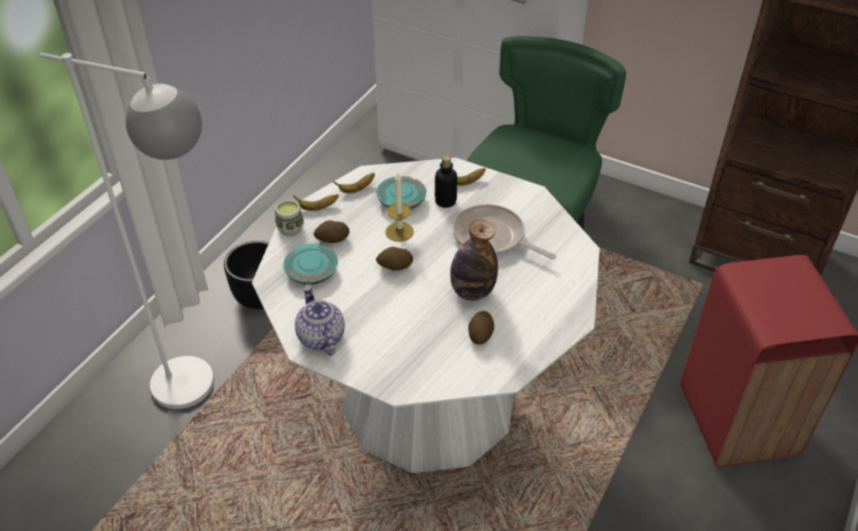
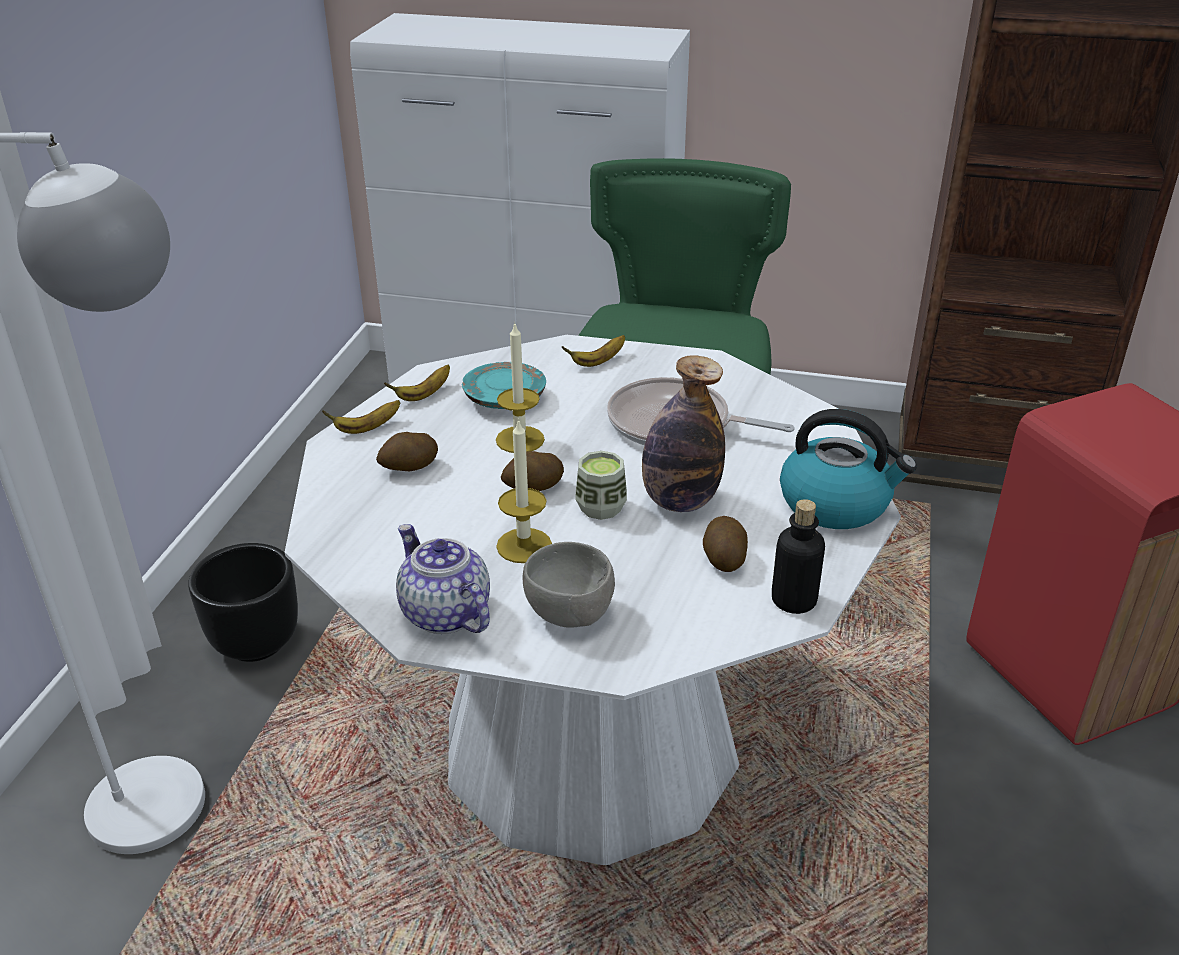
camera: 15 degrees left, 10 degrees down
cup [275,200,304,236] -> cup moved to [575,451,627,520]
turquoise plate [283,244,338,285] -> none
bottle [435,155,457,208] -> bottle moved to [772,499,825,614]
none -> candle [496,418,552,563]
none -> grey bowl [523,542,615,628]
none -> kettle [780,409,917,529]

